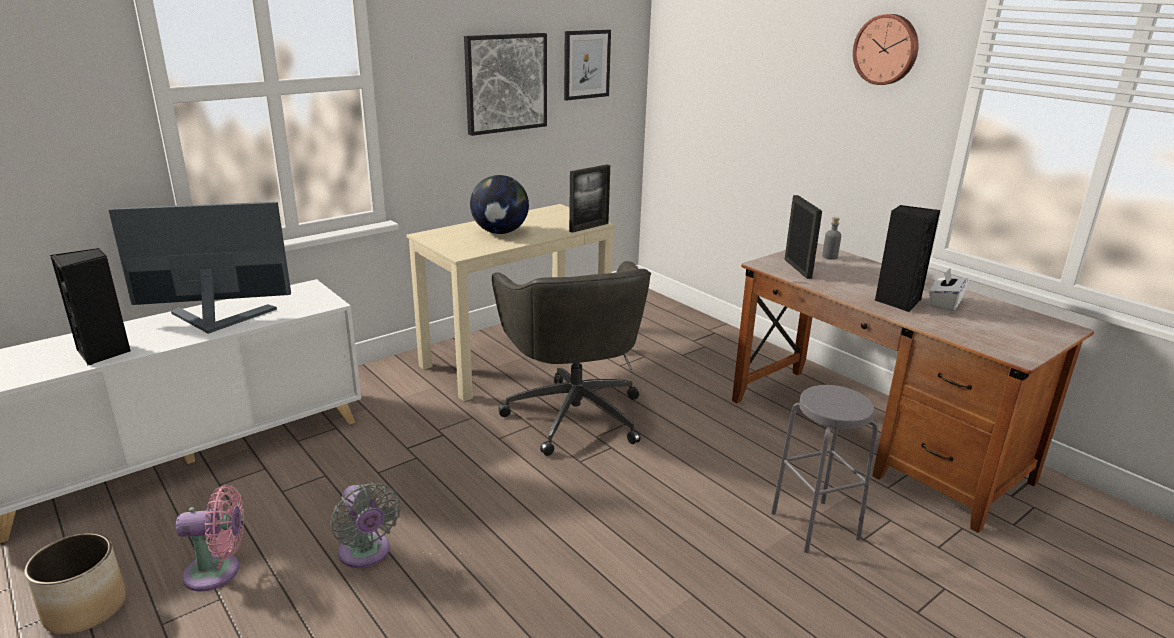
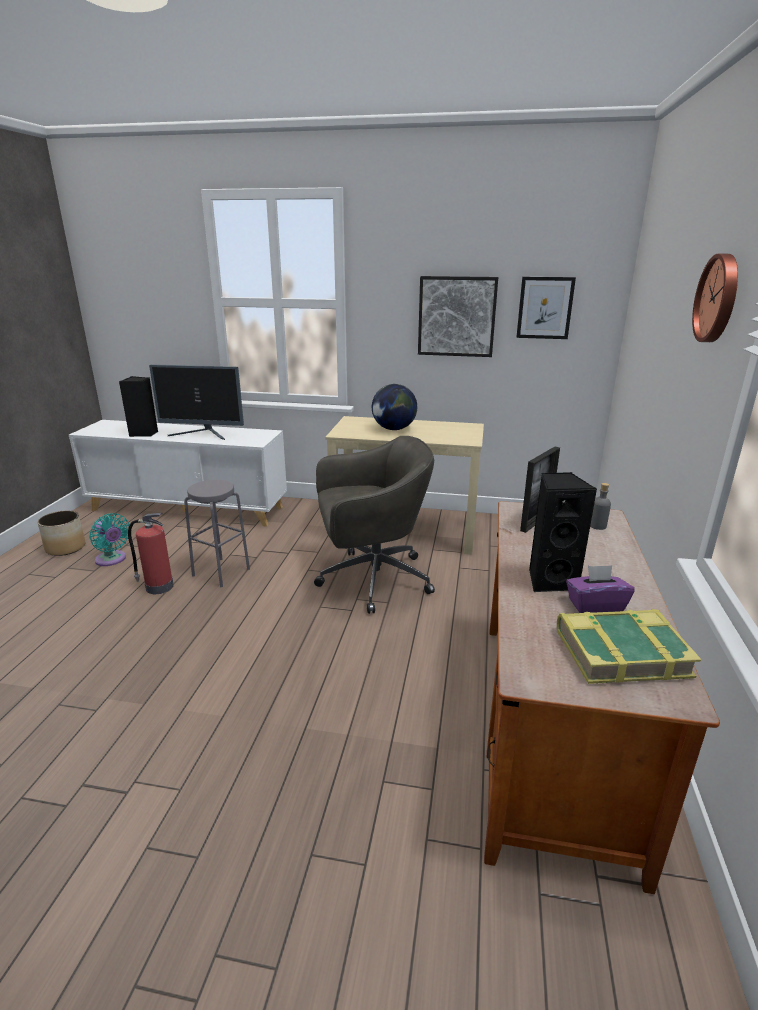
camera: 50 degrees right, 0 degrees up
monitor [109,202,291,334] -> monitor turned 150 degrees clockwise [149,364,244,440]
pink fan [176,485,244,591] -> turquoise fan [89,513,129,566]
grey fan [330,483,401,568] -> fire extinguisher [128,513,174,594]
grey office chair [492,261,651,456] -> grey office chair turned 135 degrees counterclockwise [314,436,435,614]
picture frame [569,165,610,233] -> none
grey stool [771,385,878,553] -> grey stool moved to [184,480,250,587]
white tissue box [929,269,969,312] -> purple tissue box [566,565,635,613]
none -> book [557,609,702,684]

